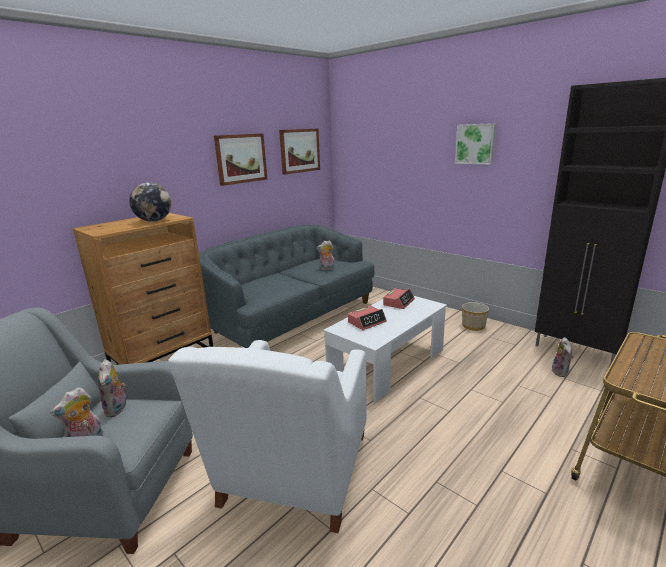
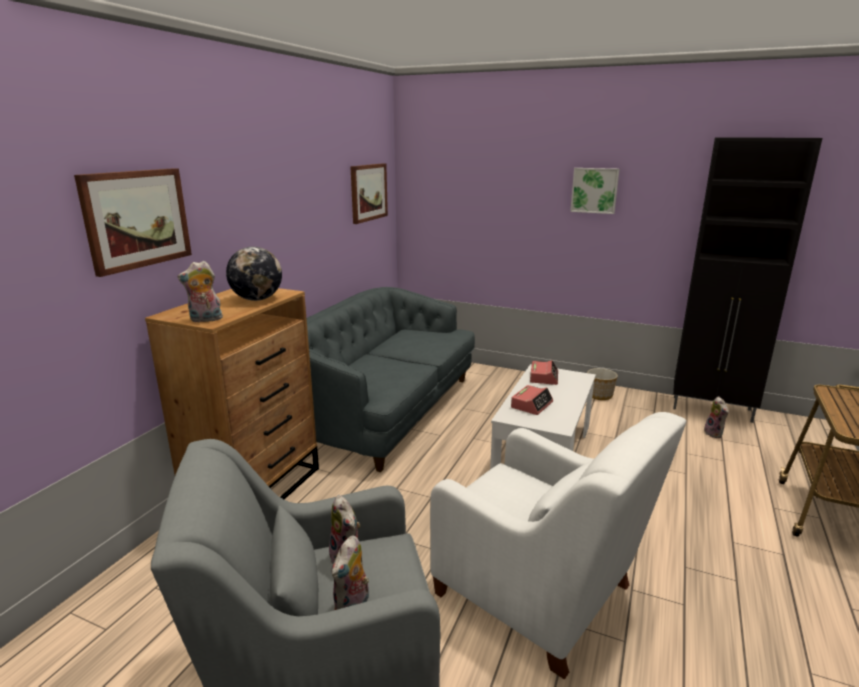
camera: 20 degrees left, 0 degrees up
white armchair [168,340,367,533] -> white armchair turned 45 degrees counterclockwise [430,412,686,679]
picture [214,133,267,186] -> picture moved to [74,168,192,277]
plush toy [317,241,335,270] -> plush toy moved to [177,261,223,322]

